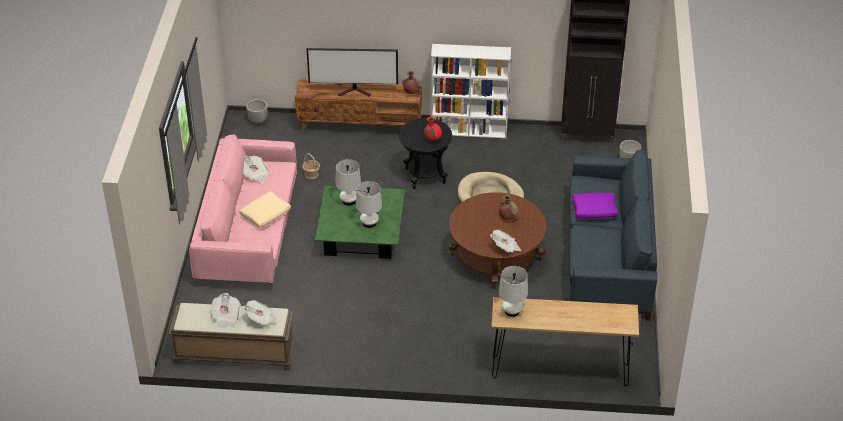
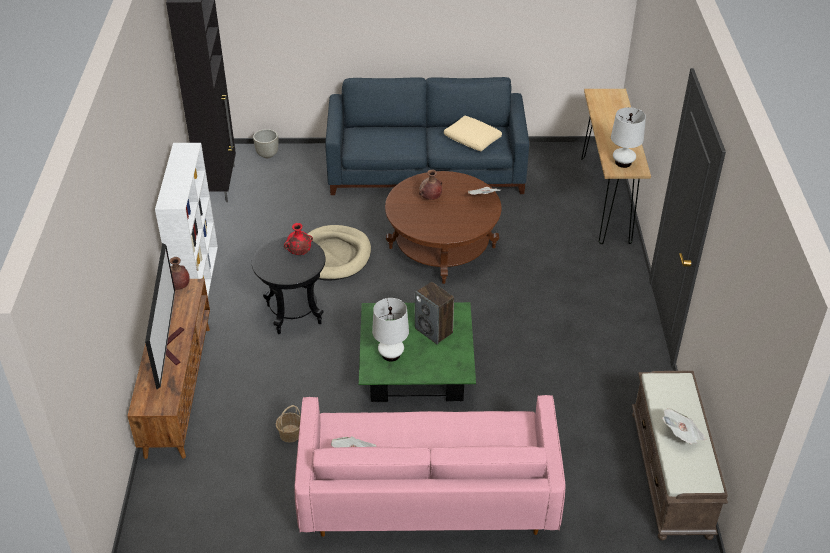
camera: 95 degrees left, 0 degrees up
beige pillow [239,192,291,228] -> beige pillow moved to [444,116,502,151]
newspaper [243,300,278,325] -> none
grey planter [246,99,267,124] -> none
white table lamp [356,181,382,228] -> speaker [415,282,454,344]
purple pillow [572,193,618,219] -> none

